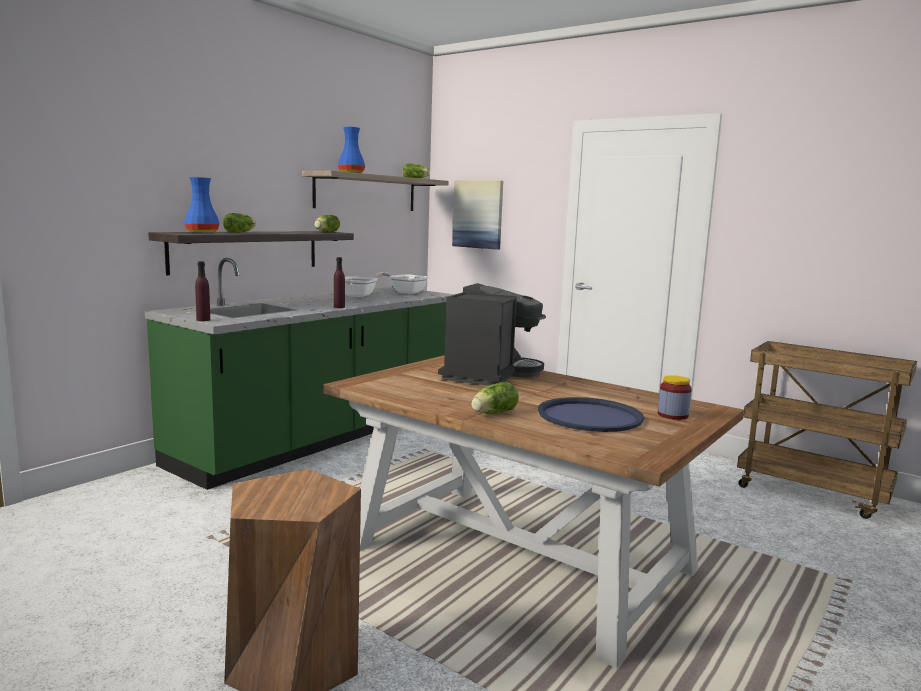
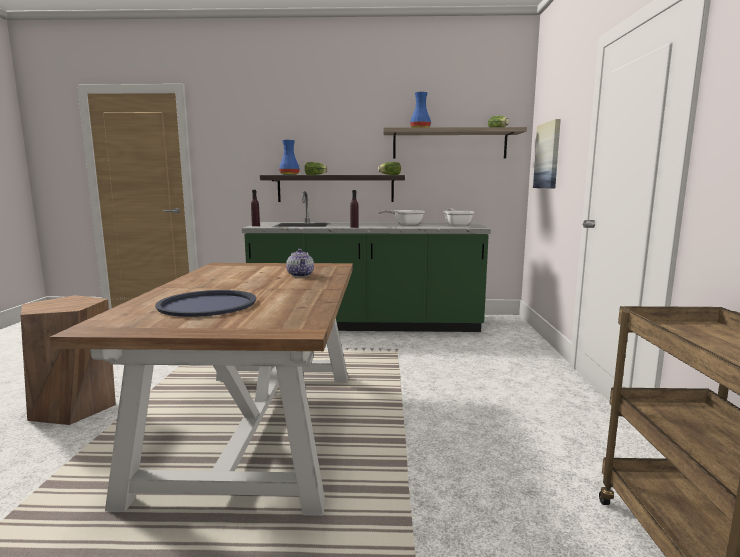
camera: 55 degrees right, 0 degrees up
coffee machine [438,283,546,386] -> teapot [286,249,314,277]
lettuce [471,382,519,414] -> none
jar [658,375,692,420] -> none

